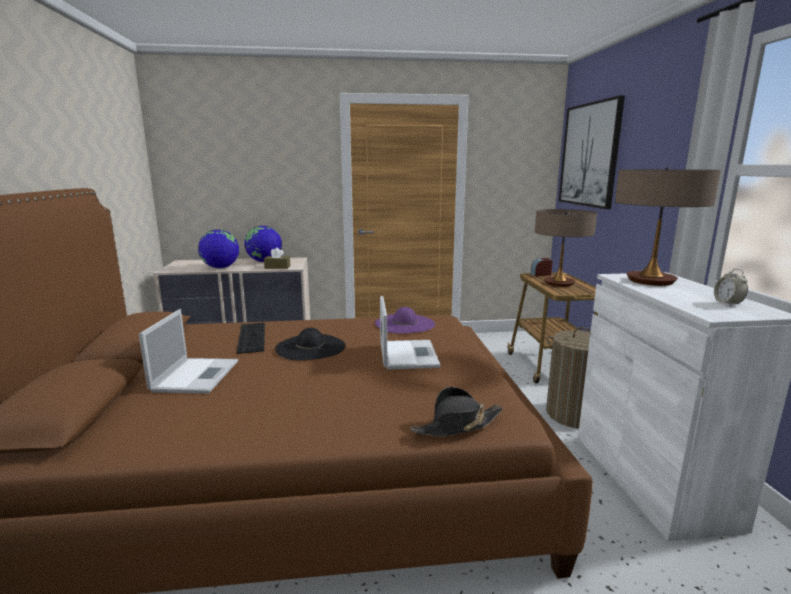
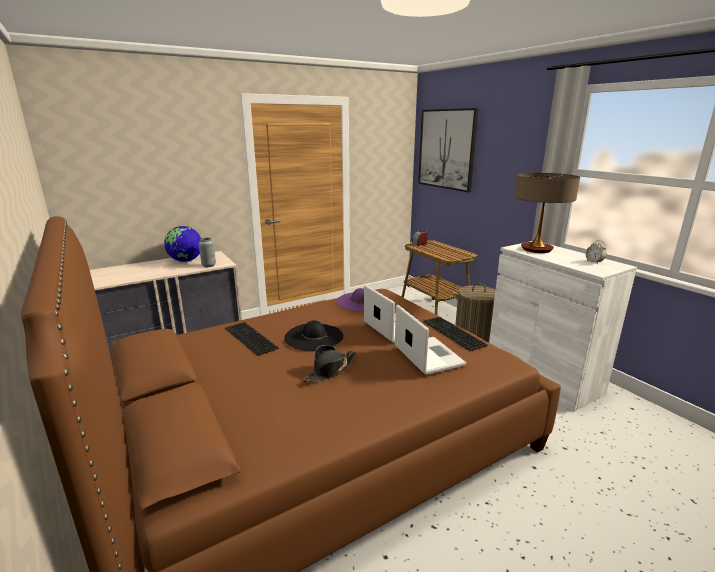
camera: 25 degrees left, 5 degrees up
laptop [139,309,238,394] -> laptop moved to [395,305,466,375]
globe [198,229,239,268] -> none
brown tissue box [264,248,290,269] -> grey vase [199,238,216,267]
black hat [410,387,503,437] -> black hat moved to [302,345,356,382]
table lamp [535,209,597,287] -> none
none -> keyboard [423,317,488,351]

